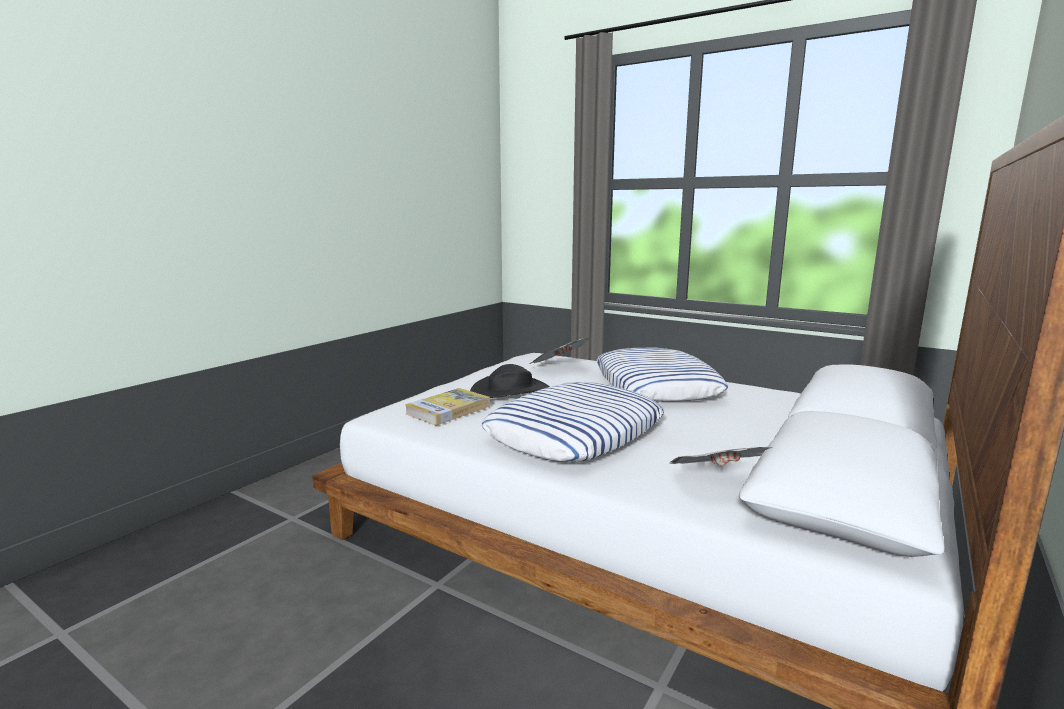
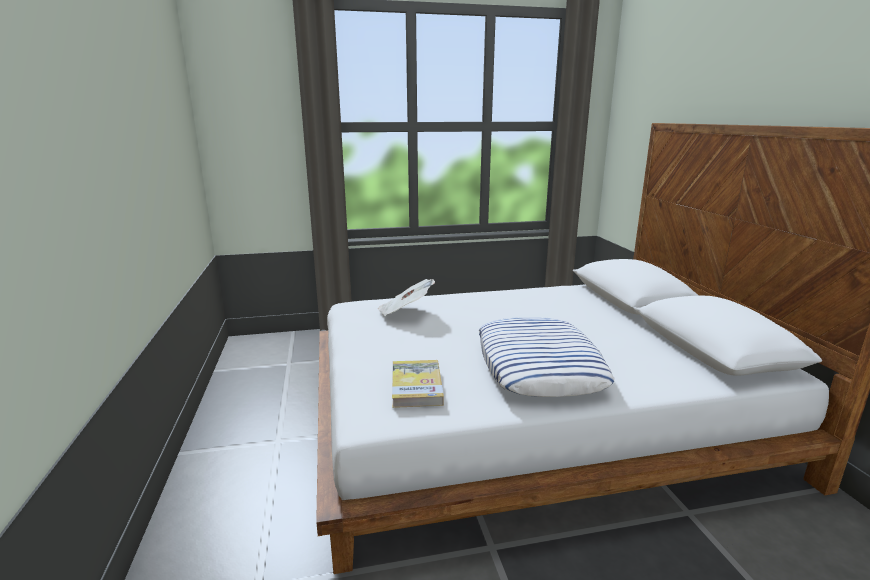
camera: 45 degrees left, 5 degrees up
black hat [470,364,550,398] -> none
pillow [596,347,728,402] -> none
newspaper [669,447,771,466] -> none

